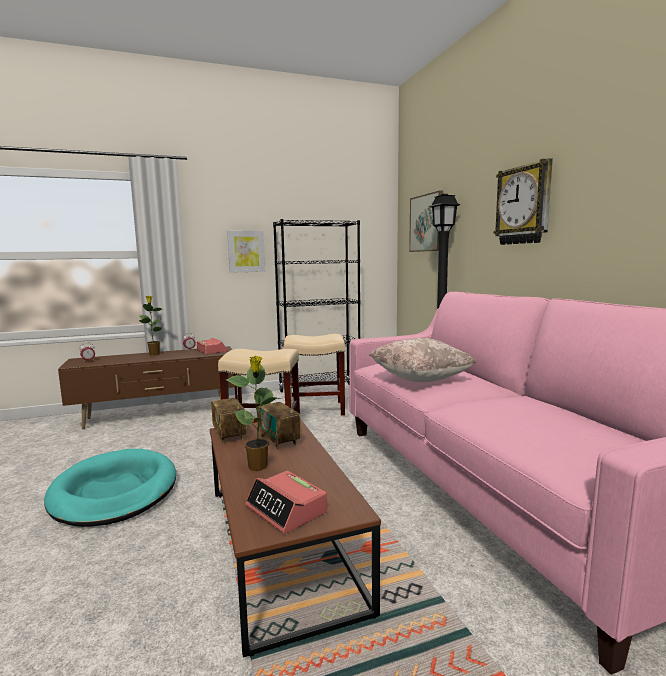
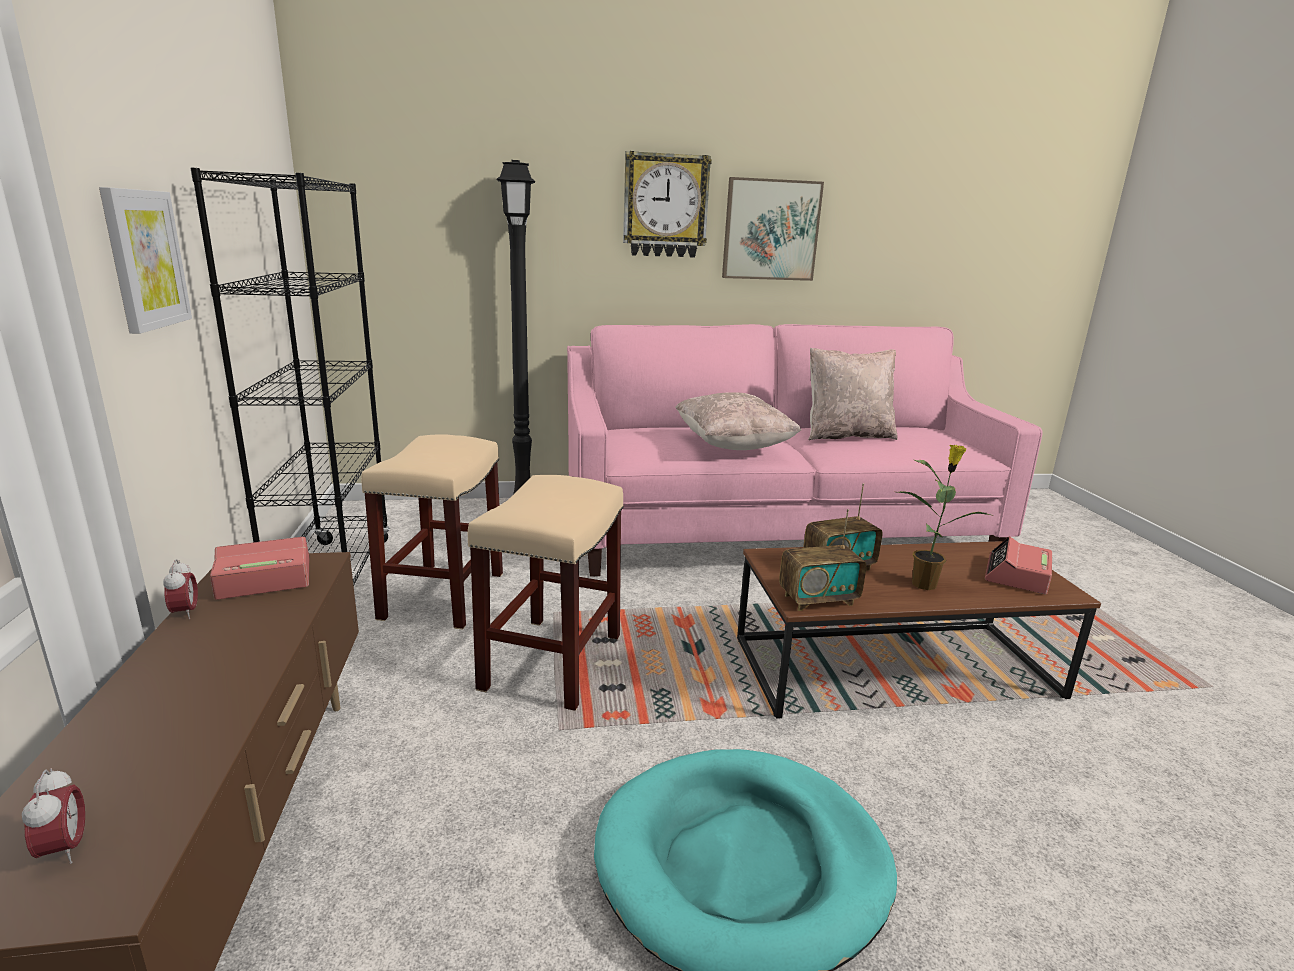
camera: 80 degrees left, 10 degrees up
potted plant [139,296,162,356] -> none
alarm clock [246,471,327,534] -> alarm clock turned 150 degrees clockwise [985,536,1052,595]
picture [409,190,443,252] -> picture moved to [722,177,824,281]
none -> beige pillow [808,348,898,440]

